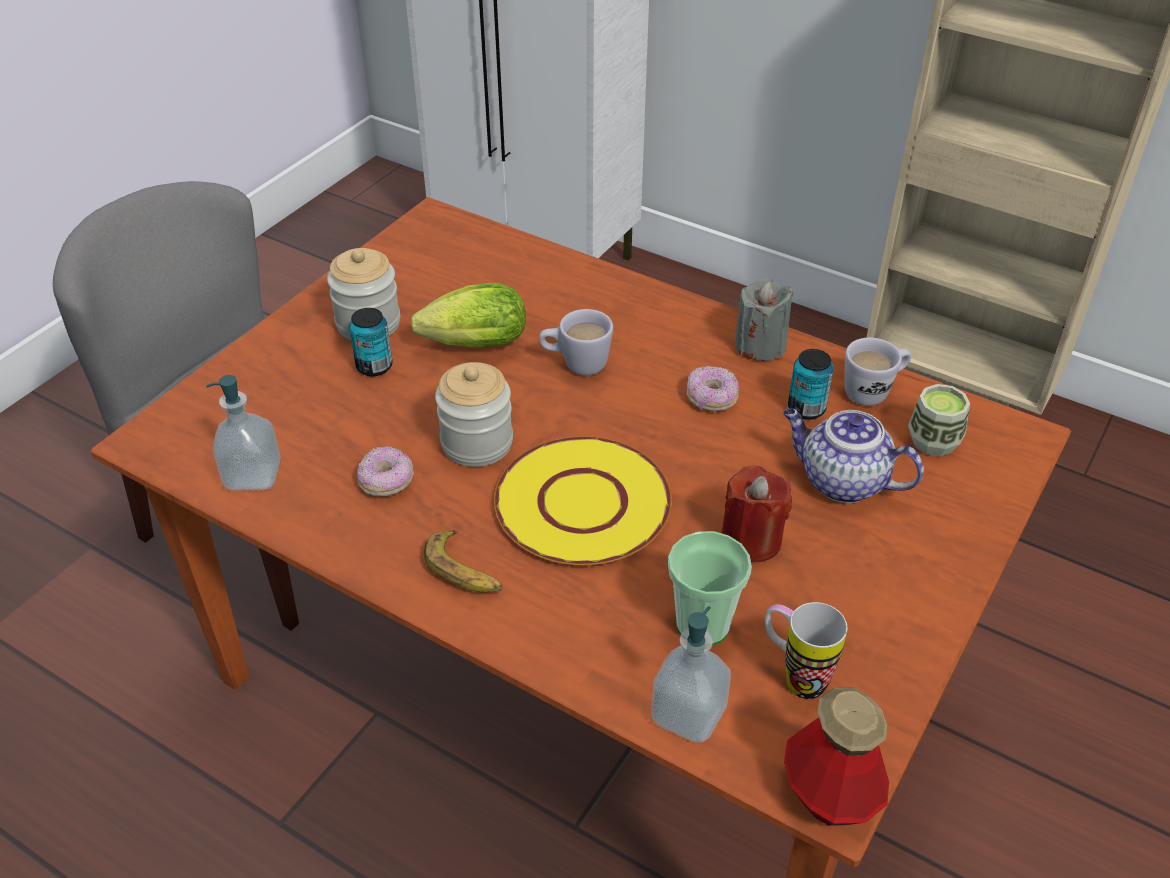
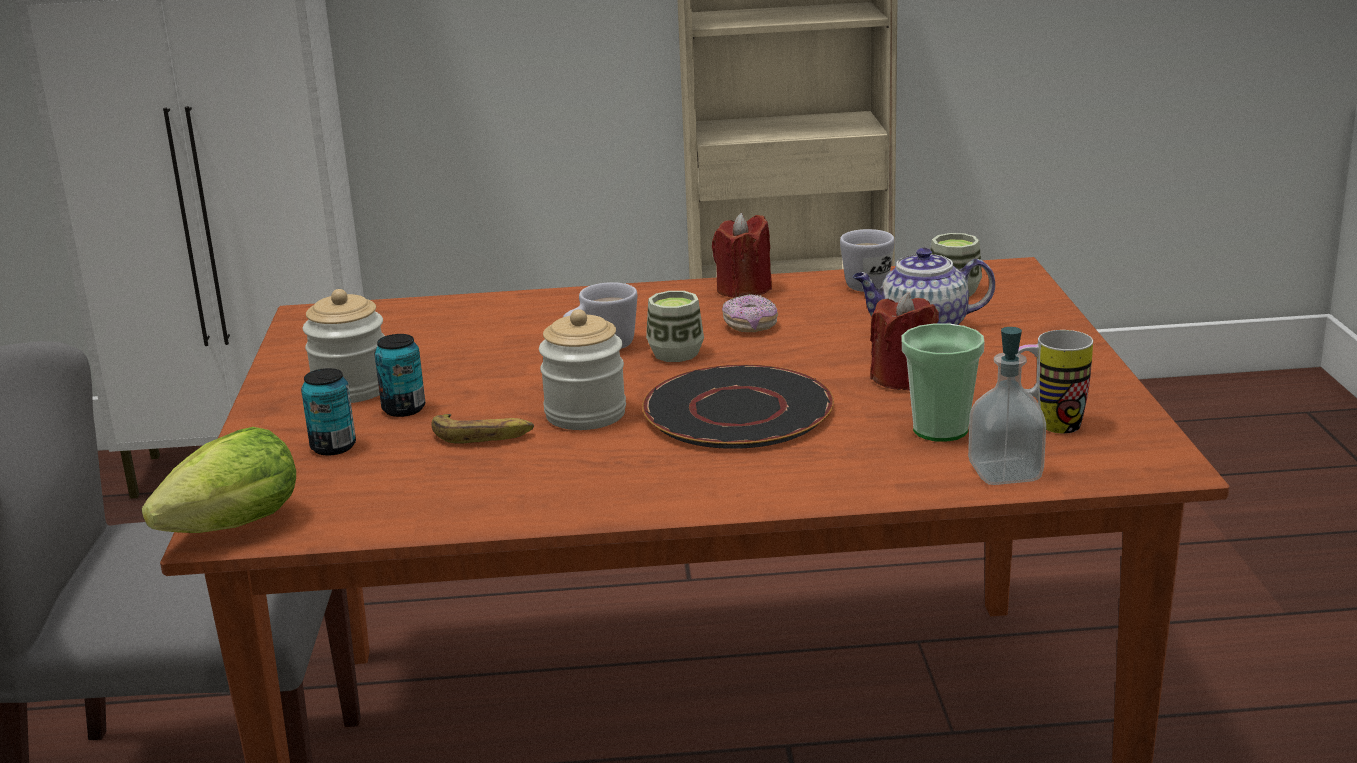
camera: 35 degrees left, 20 degrees down
soap dispenser [206,375,281,491] -> none
donut [357,446,414,496] -> none
lettuce [410,283,526,348] -> lettuce moved to [142,427,296,533]
banana [424,530,502,593] -> banana moved to [431,414,534,444]
yellow plate [494,436,672,565] -> black plate [642,364,834,449]
grey candle [735,278,794,361] -> red candle [712,213,772,298]
bottle [784,687,889,826] -> none
can [788,349,833,420] -> can moved to [301,368,356,456]
none -> cup [646,291,704,362]

